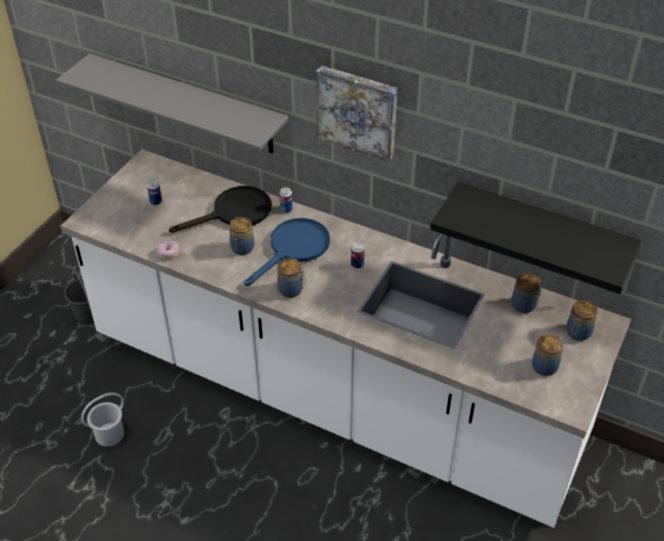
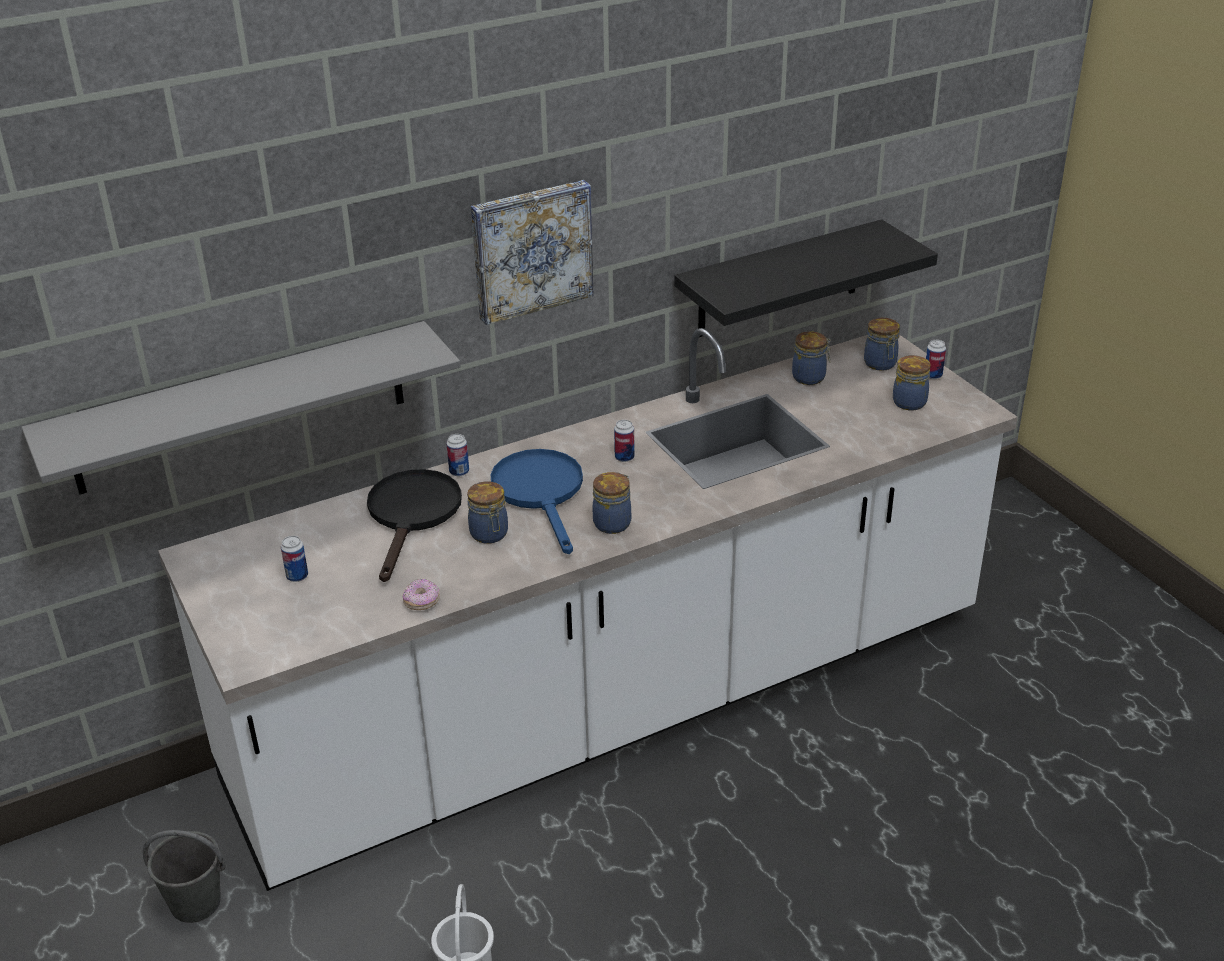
camera: 55 degrees left, 10 degrees down
none -> can [926,340,946,379]

